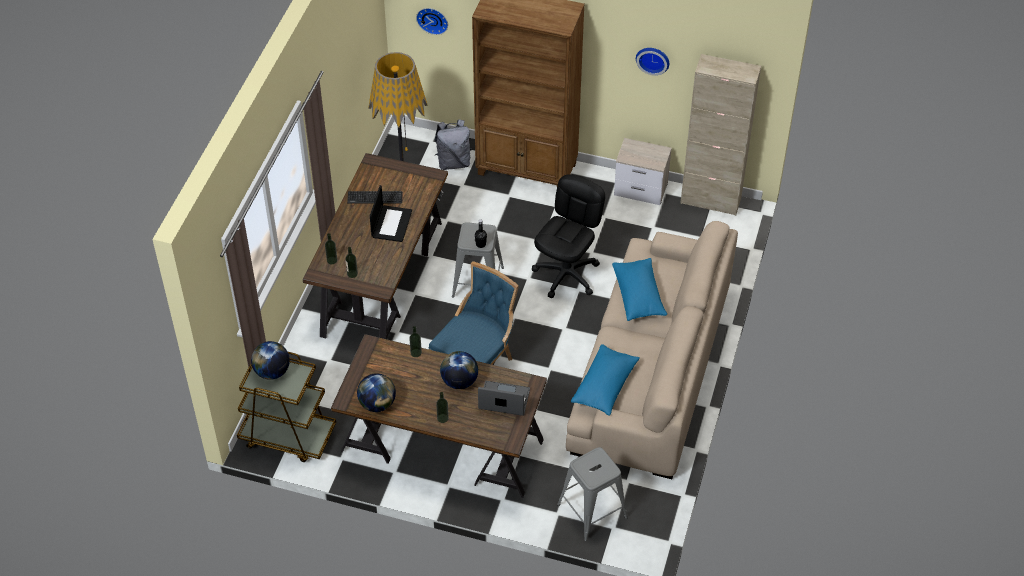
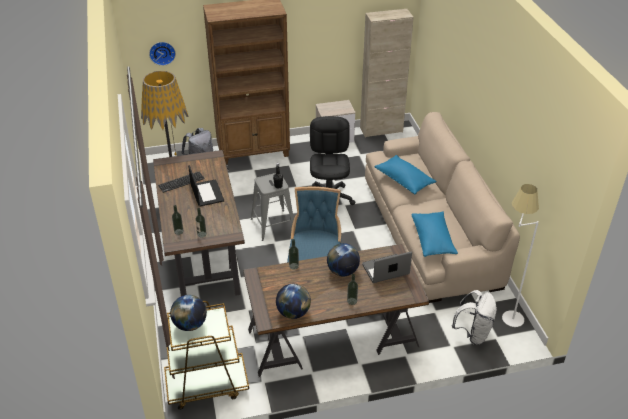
camera: 30 degrees left, 10 degrees down
grey stool [557,447,628,541] -> white backpack [452,290,497,345]
wall clock [636,48,669,75] -> none
none -> white floor lamp [502,184,539,327]

